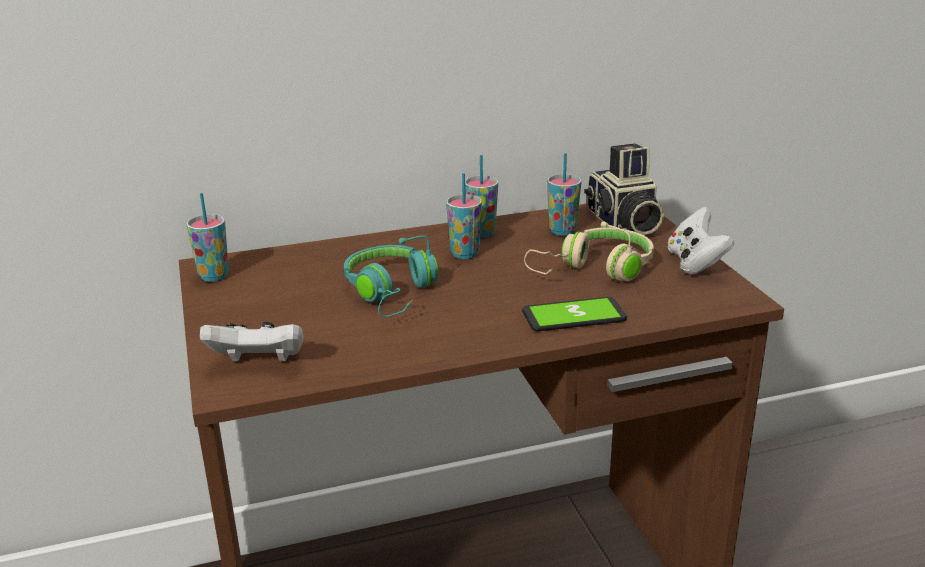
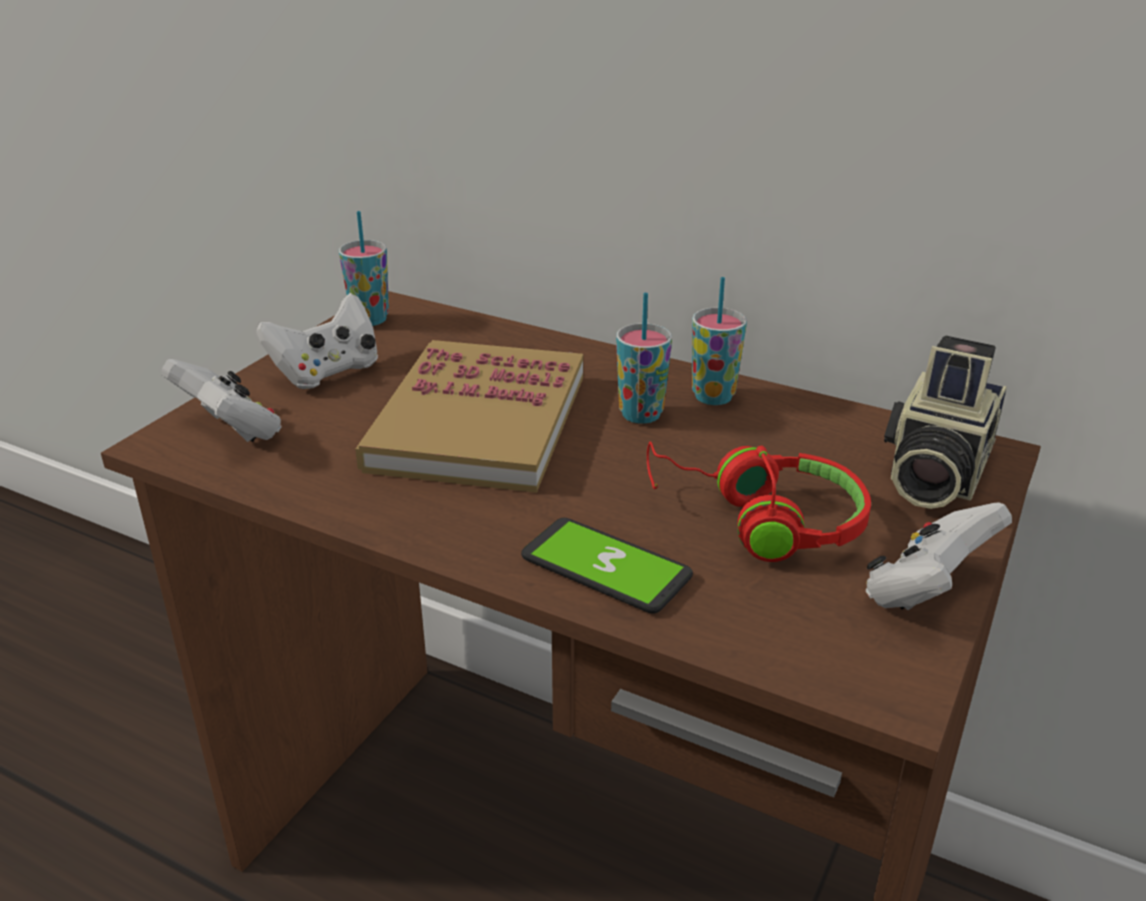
camera: 45 degrees right, 5 degrees up
turquoise headphones [344,236,438,317] -> book [355,340,583,493]
beige headphones [524,221,654,282] -> red headphones [647,442,871,562]
cup [547,153,582,236] -> none
none -> white game controller [256,293,378,389]

